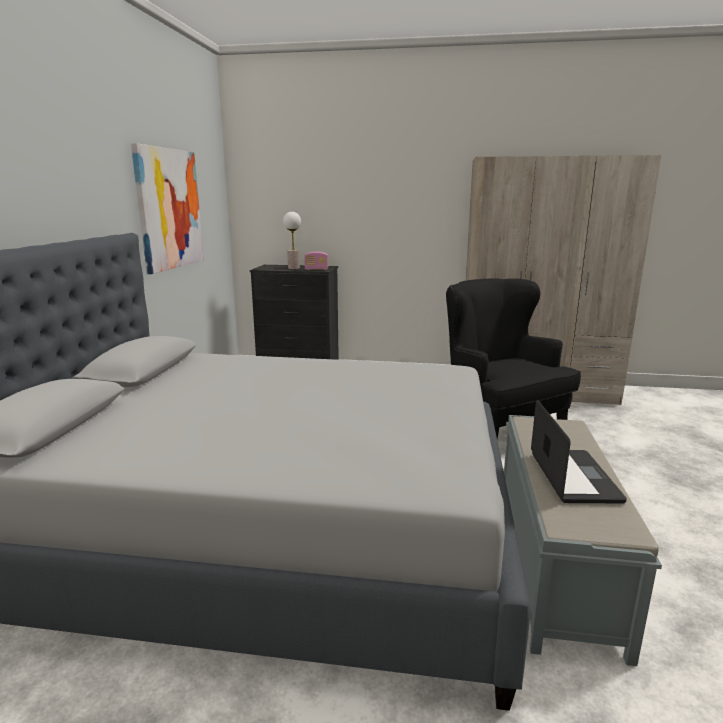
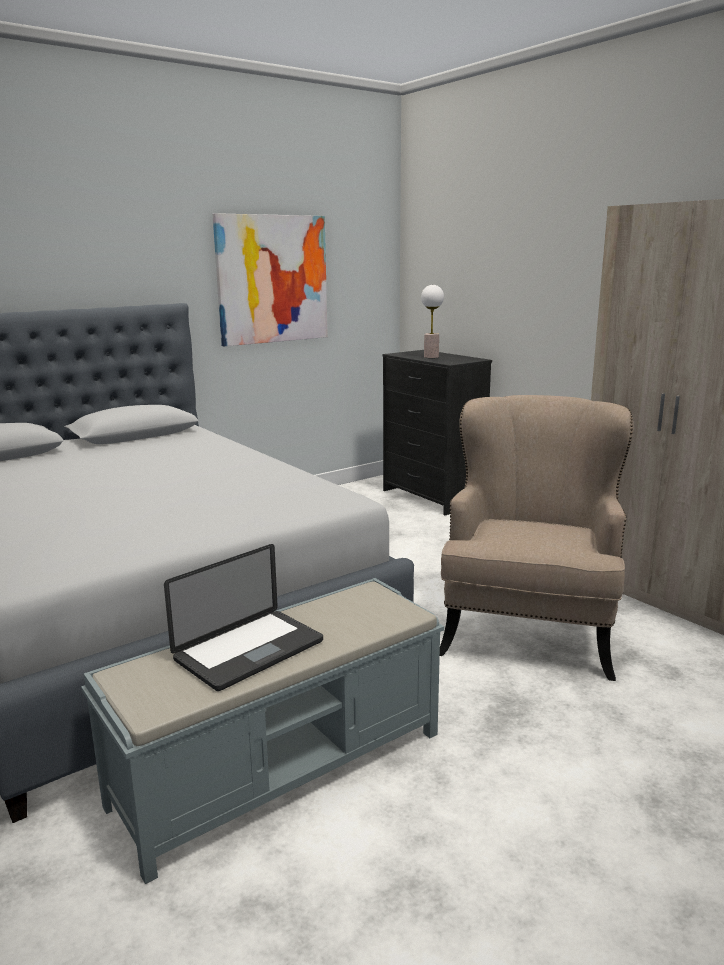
camera: 45 degrees right, 0 degrees up
radio [304,252,328,270] -> none
black armchair [446,279,581,439] -> beige armchair [440,395,634,681]

